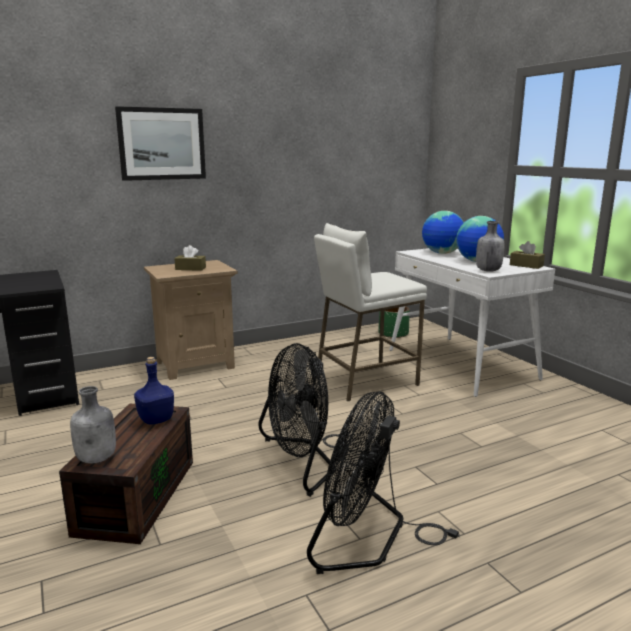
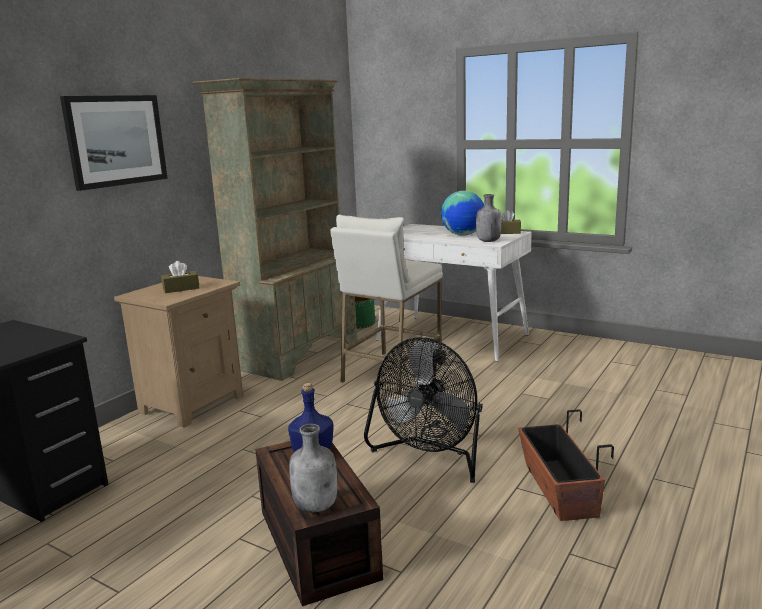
camera: 30 degrees left, 0 degrees up
black fan [307,391,461,574] -> planter [518,409,614,521]
globe [422,211,464,254] -> none
none -> green bookcase [193,78,357,381]

